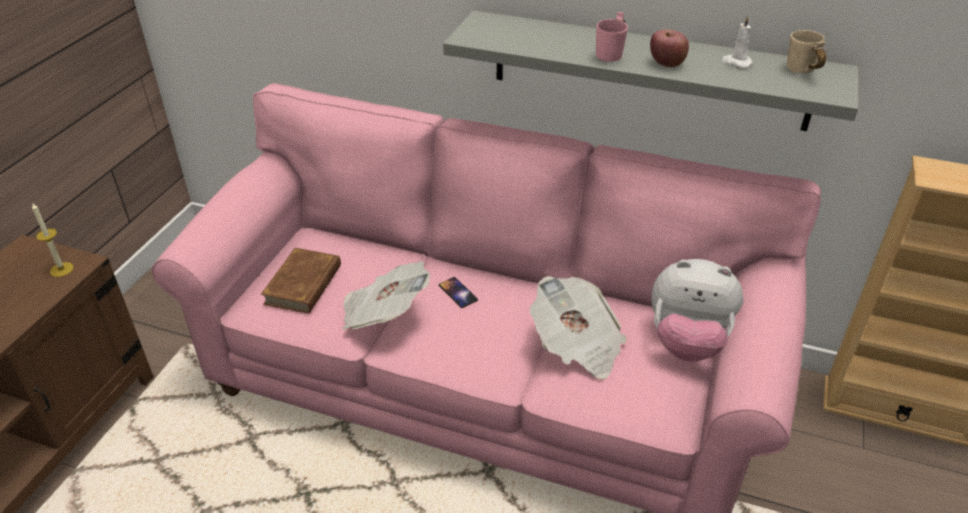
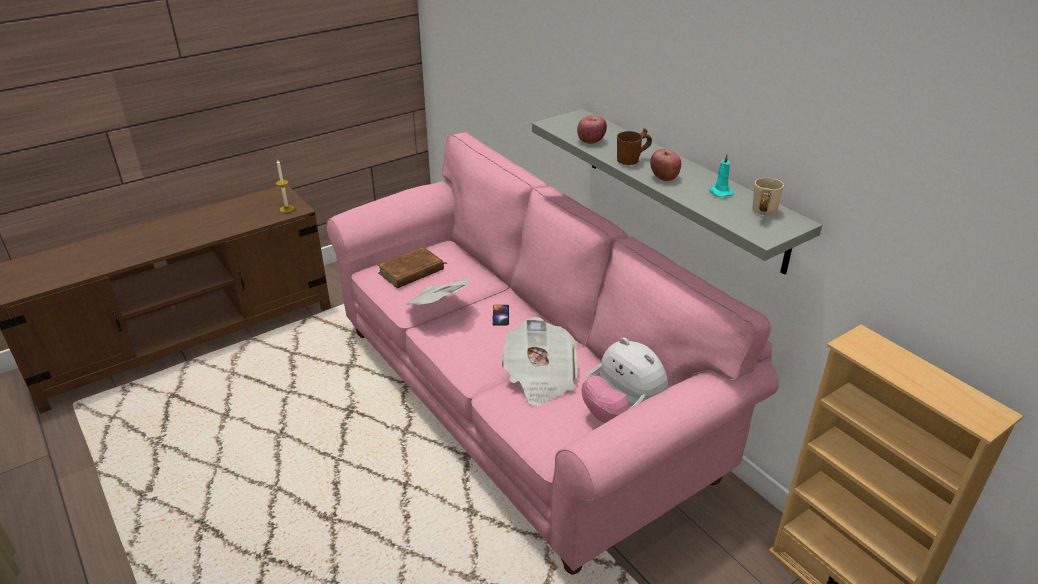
camera: 35 degrees right, 5 degrees down
pink mug [596,12,628,62] -> brown mug [617,128,652,165]
white candle [721,15,753,68] -> turquoise candle [709,154,733,197]
none -> apple [577,115,607,144]

